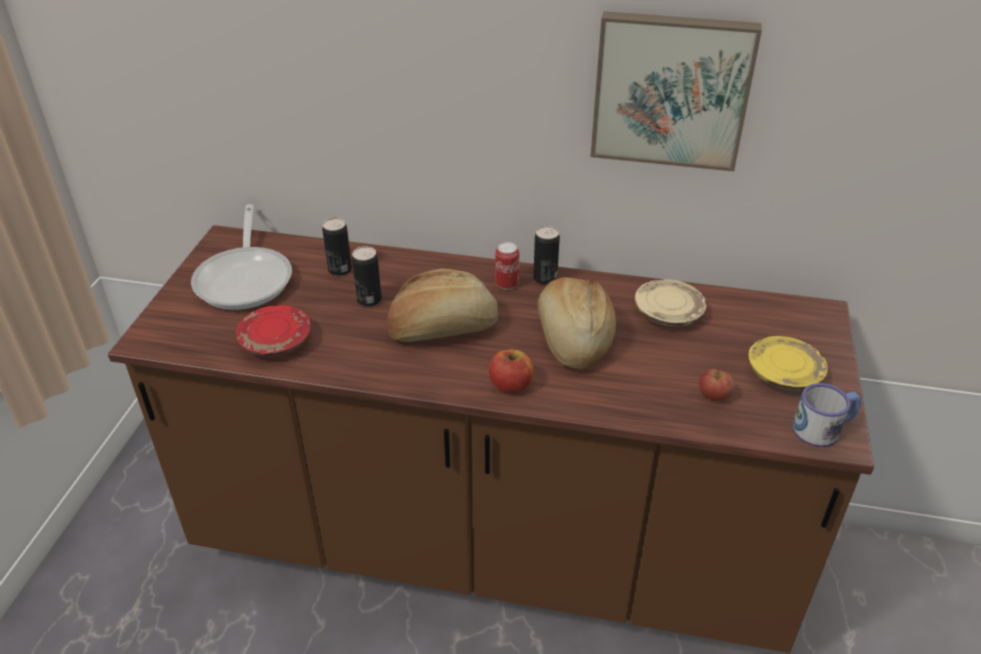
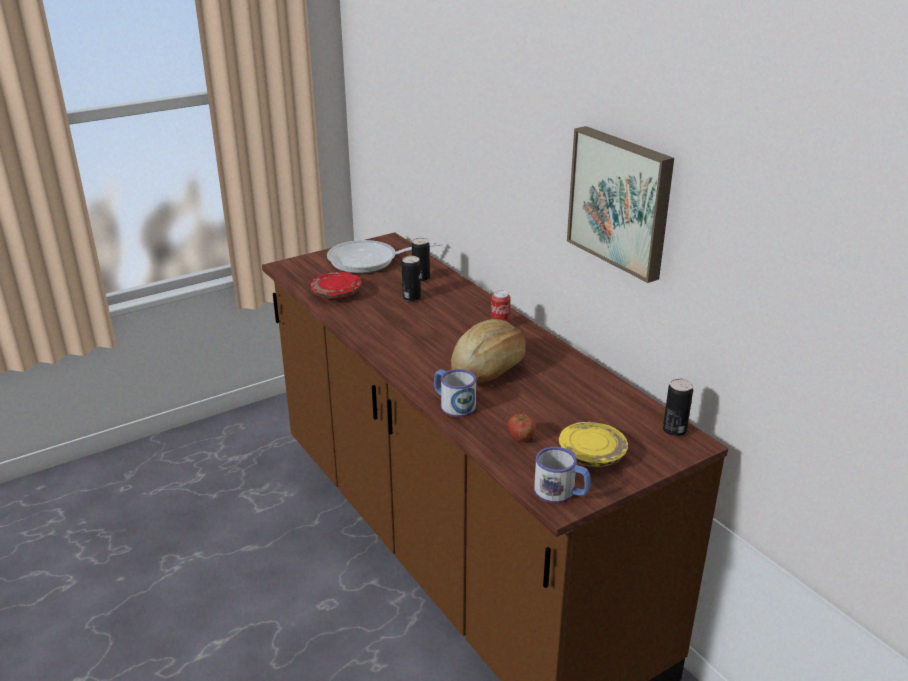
camera: 45 degrees right, 10 degrees down
frying pan [191,204,292,310] -> frying pan turned 45 degrees clockwise [327,240,442,273]
bread [386,269,498,342] -> none
apple [489,349,534,392] -> none
can [533,226,560,285] -> can moved to [663,378,693,436]
beige plate [635,279,707,327] -> none
none -> mug [434,369,476,417]

